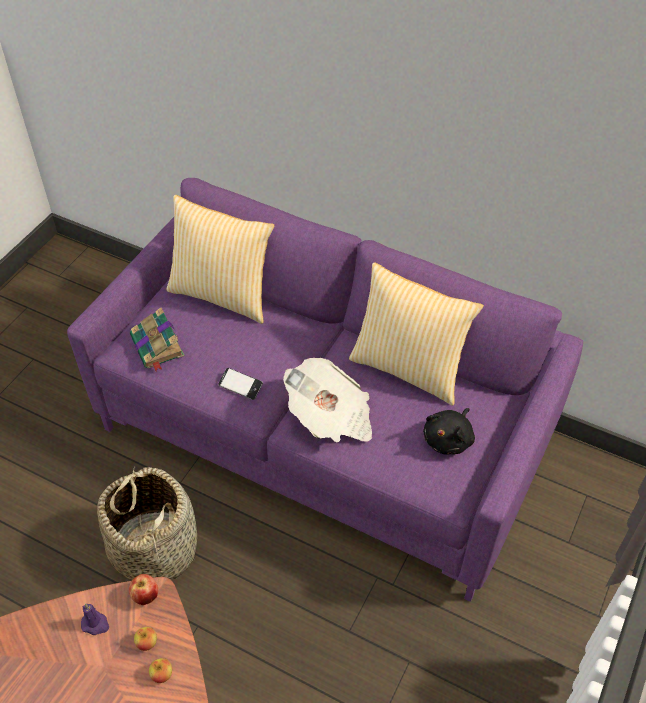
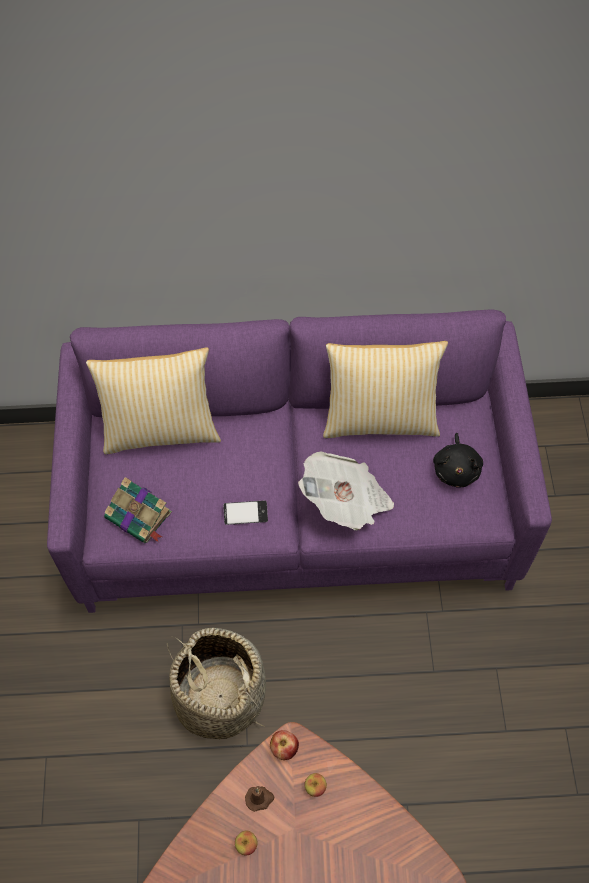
camera: 30 degrees left, 10 degrees up
purple candle [81,603,109,635] -> brown candle [245,786,274,812]
apple [149,658,172,683] -> apple moved to [235,831,258,855]

